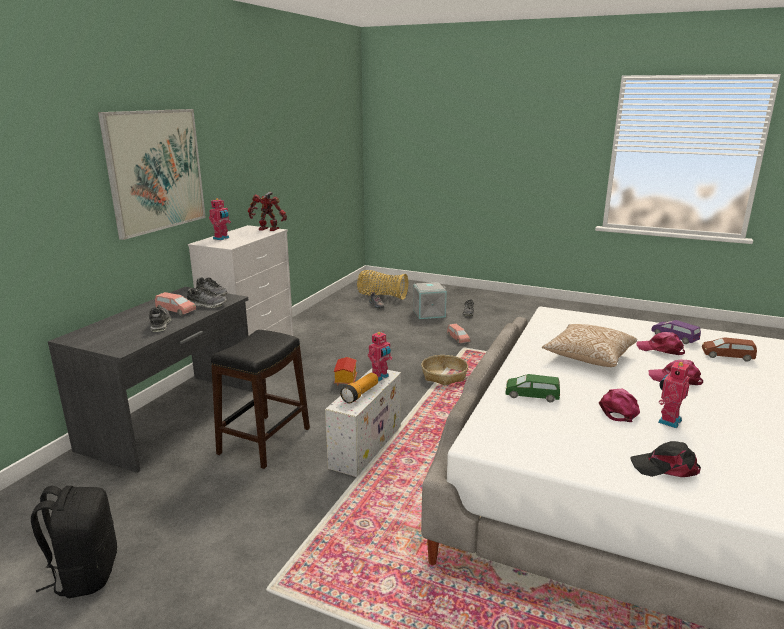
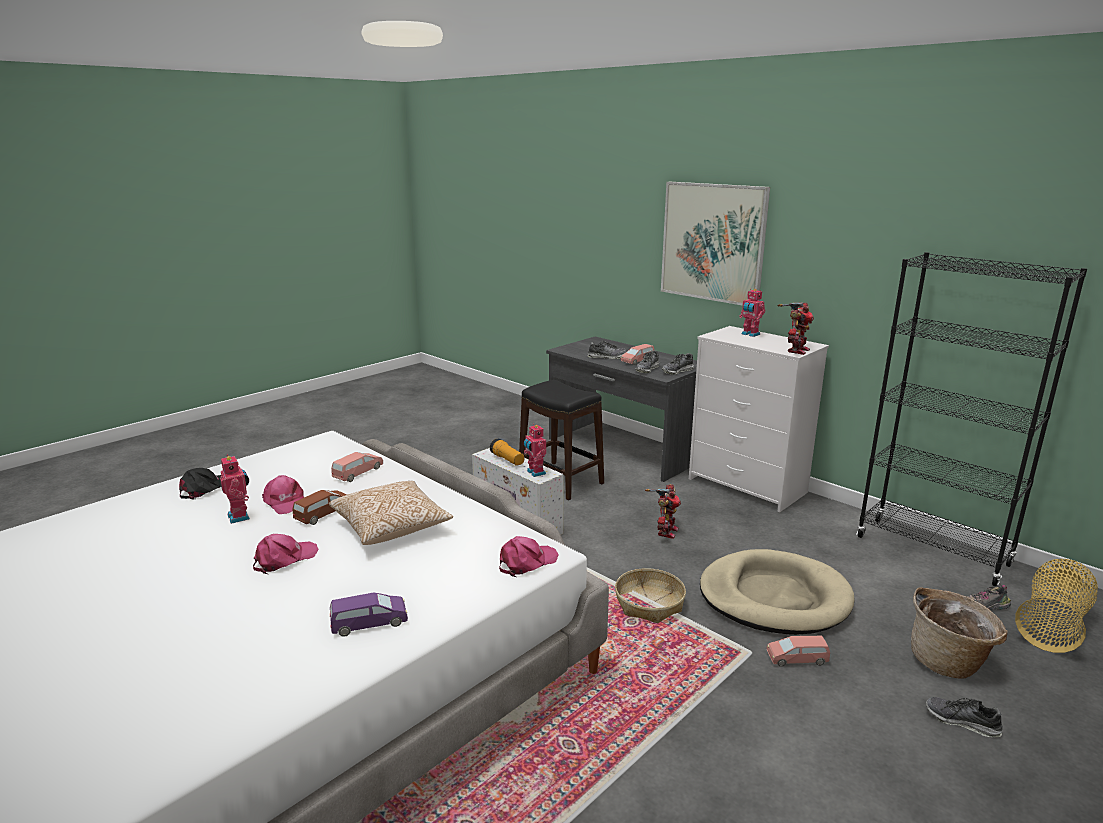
camera: 110 degrees right, 0 degrees up
black backpack [31,486,117,598] -> none
toy house [334,357,357,386] -> toy robot [645,484,681,539]
grey storage box [413,282,447,319] -> basket [911,587,1008,679]
green toy car [506,374,560,402] -> pink toy car [331,452,383,482]
pink cap [636,332,685,355] -> pink cap moved to [499,536,559,577]
brown toy car [702,337,757,362] -> brown toy car moved to [292,490,347,525]
none -> beige dog bed [700,549,854,635]
none -> black bookcase [856,252,1087,586]

